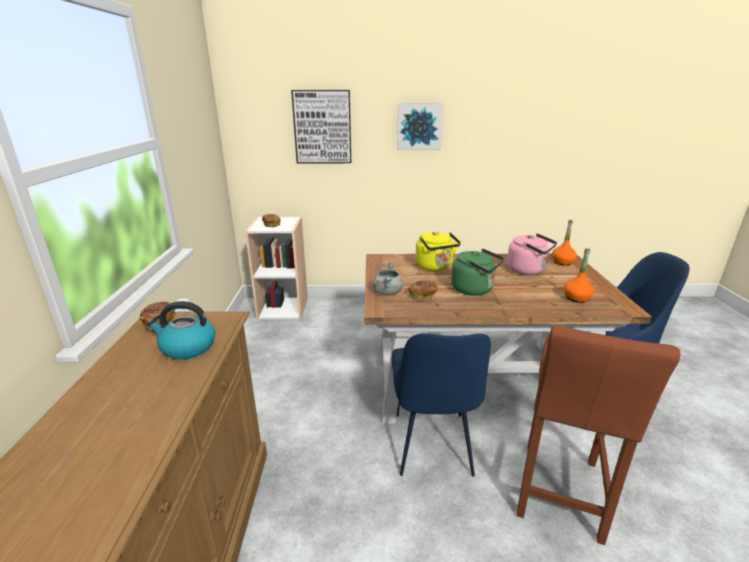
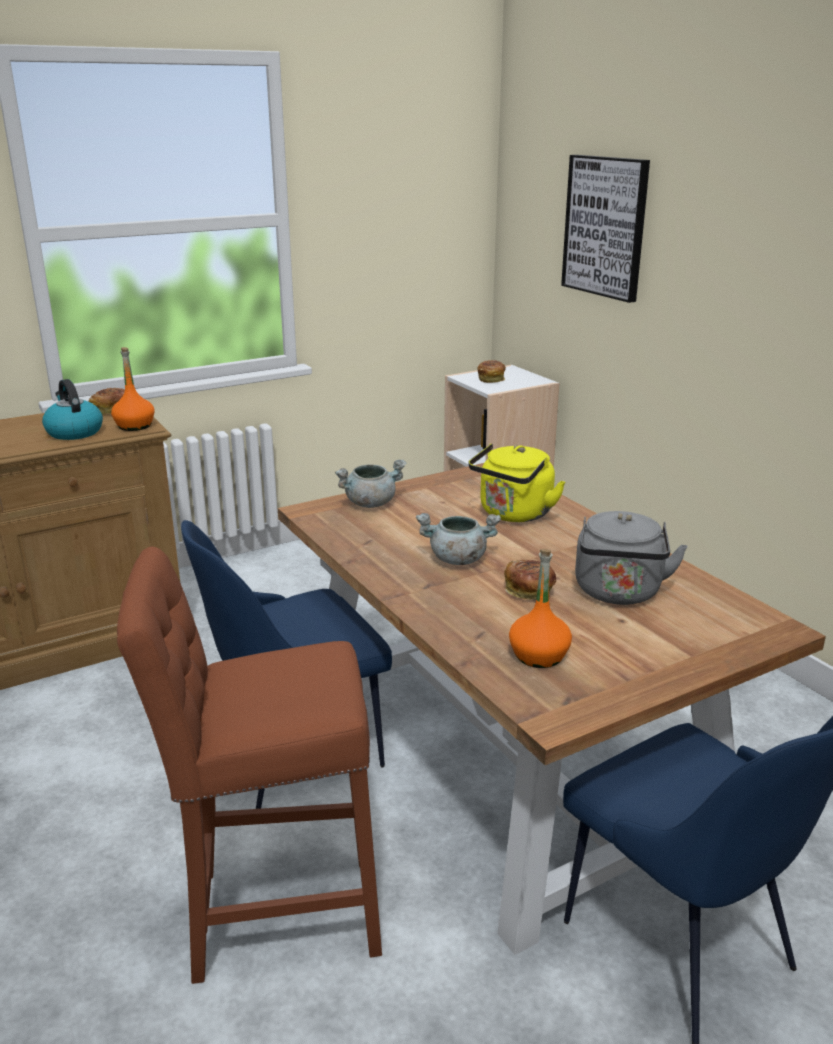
camera: 60 degrees right, 0 degrees up
picture [397,103,443,150] -> none
bread [408,280,438,301] -> bread moved to [504,560,556,600]
green kettle [451,248,504,296] -> grey cooking pot [416,513,501,565]
pink kettle [507,233,557,275] -> grey kettle [575,511,688,605]
orange bottle [552,220,577,266] -> orange bottle moved to [111,347,155,431]

